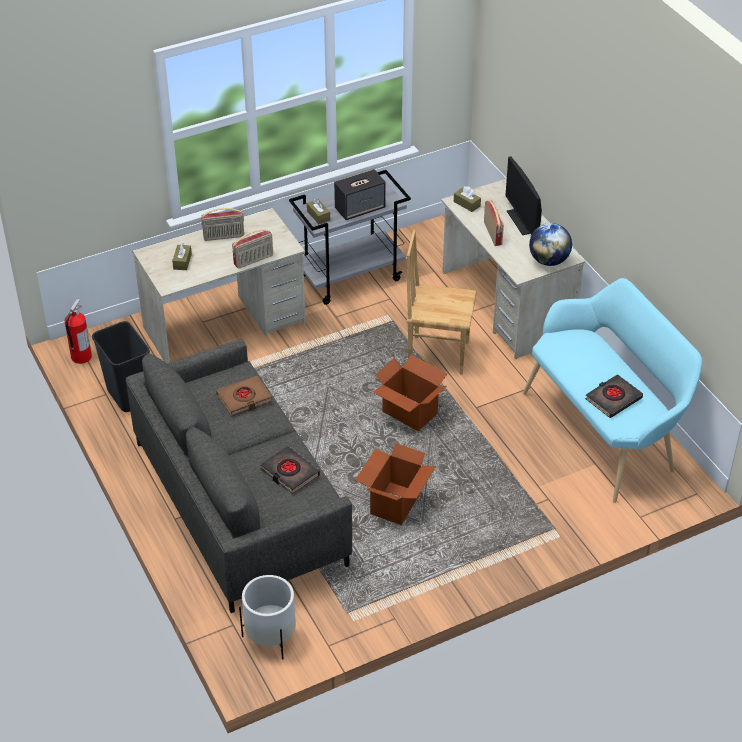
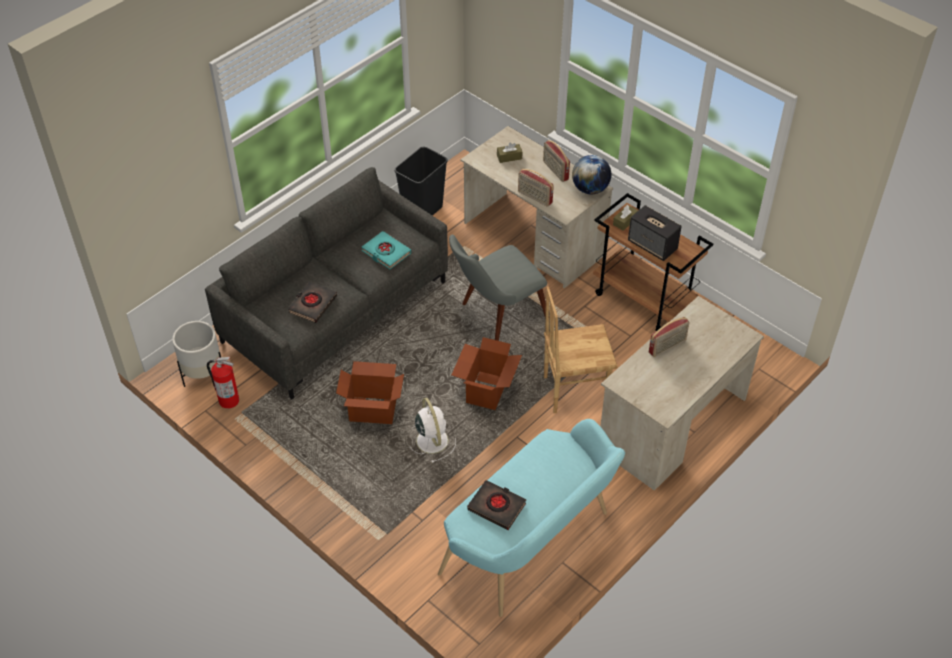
camera: 70 degrees right, 5 degrees up
fire extinguisher [64,299,92,364] -> fire extinguisher moved to [207,357,239,409]
brown book [216,376,272,417] -> turquoise book [361,231,411,269]
grey cart [289,170,411,305] -> brown cart [593,193,713,331]
brown chair [407,230,477,375] -> brown chair turned 90 degrees counterclockwise [544,286,617,413]
brown tissue box [454,186,481,212] -> none
monitor [505,156,542,235] -> none
globe [529,223,572,266] -> globe moved to [572,155,611,194]
none -> white fan [409,398,456,463]
none -> grey chair [449,235,547,341]

